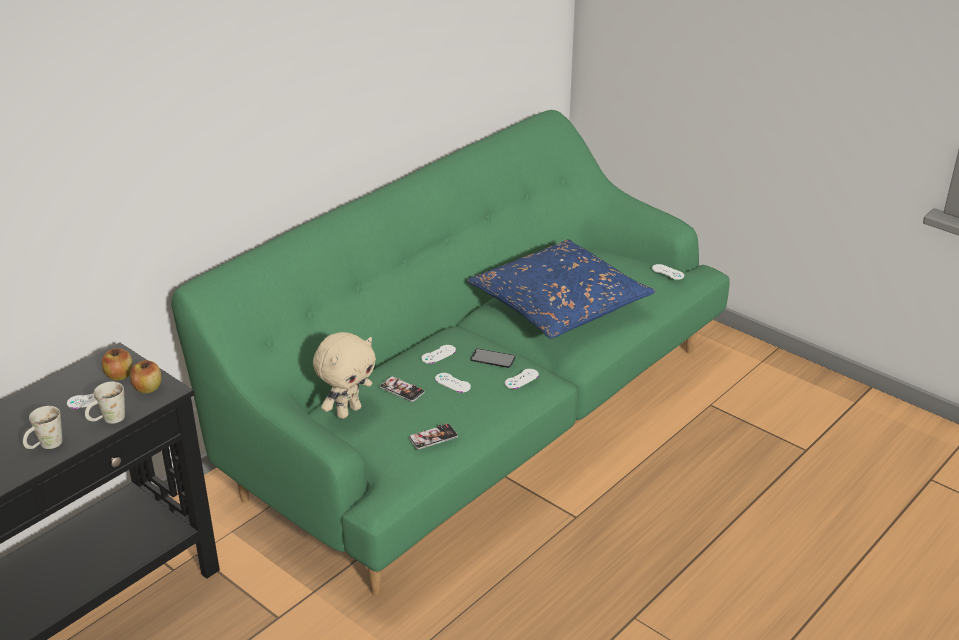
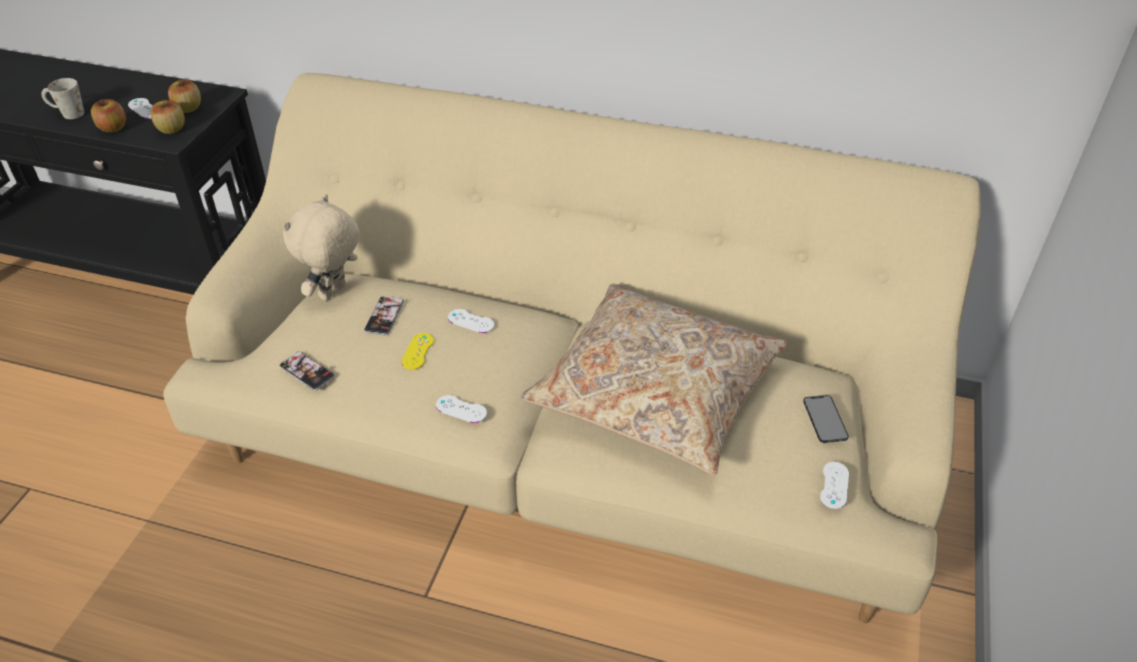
camera: 65 degrees right, 10 degrees up
white mug [85,382,125,424] -> apple [91,99,126,133]
green sofa [171,110,729,595] -> beige sofa [163,73,981,623]
beige plush toy [313,332,376,419] -> beige plush toy turned 105 degrees clockwise [283,194,360,301]
white game controller [435,373,471,393] -> yellow game controller [401,333,434,370]
blue pillow [467,239,656,339] -> beige pillow [521,284,788,475]
phone [471,349,515,368] -> phone moved to [803,395,849,443]

